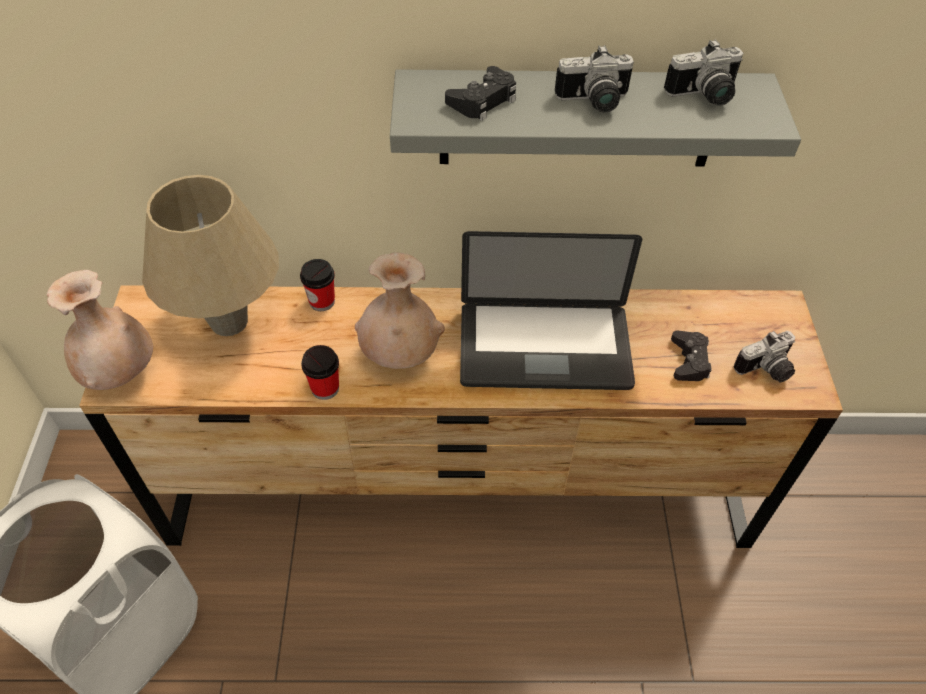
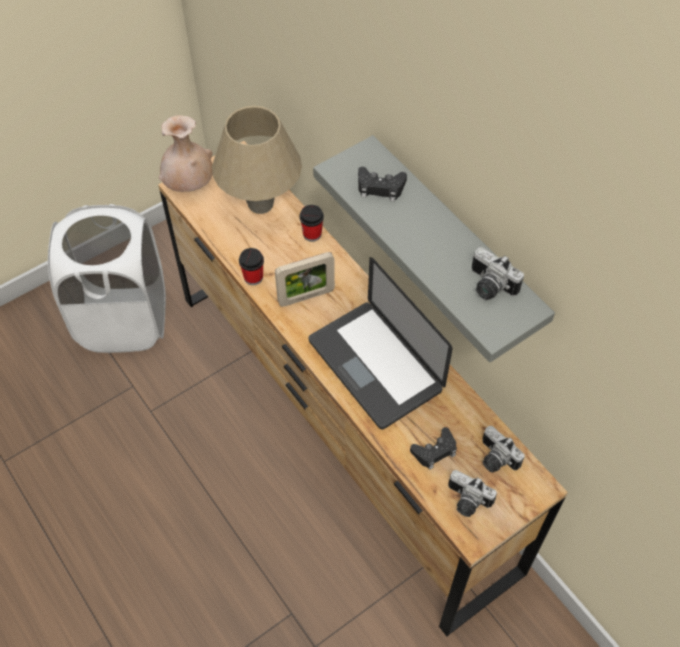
camera: 55 degrees right, 5 degrees up
beige vase [355,253,445,369] -> picture frame [275,252,335,307]
camera [555,45,634,113] -> camera moved to [483,426,525,473]

